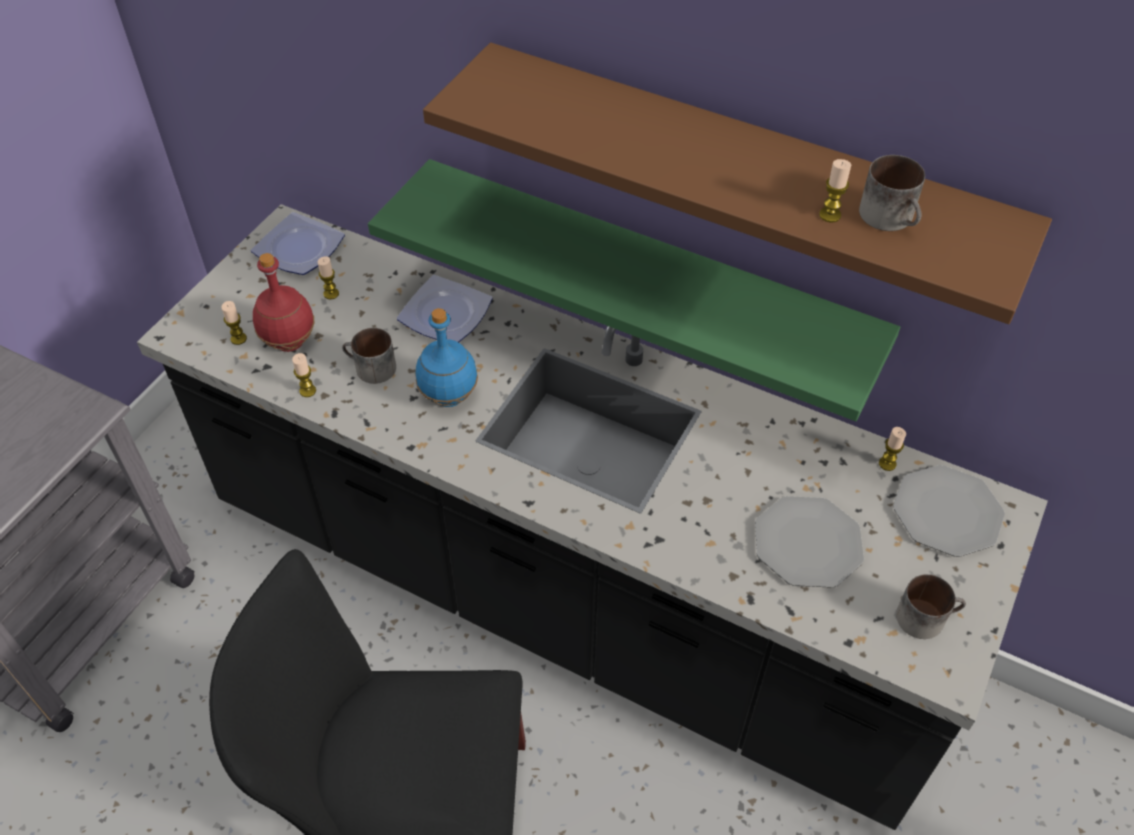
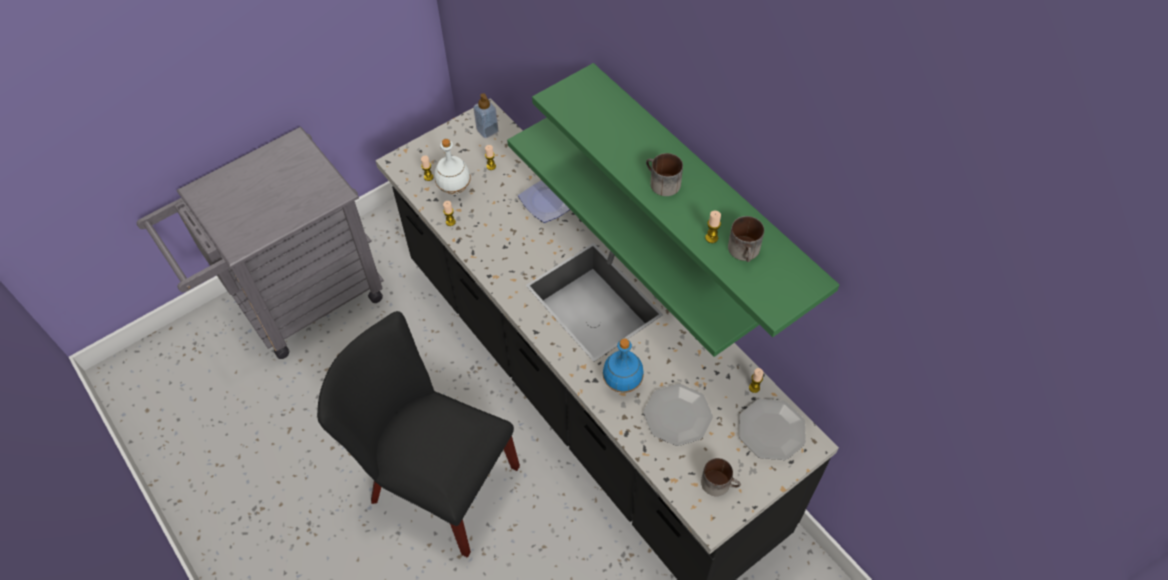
camera: 25 degrees right, 5 degrees up
plate [251,212,345,275] -> soap dispenser [473,93,498,138]
red bottle [253,253,314,352] -> white bottle [434,139,471,195]
mug [342,328,396,384] -> mug moved to [646,153,683,196]
blue bottle [415,308,478,407] -> blue bottle moved to [603,339,644,393]
brown shelf [423,42,1052,324] -> green shelf [532,63,839,337]

